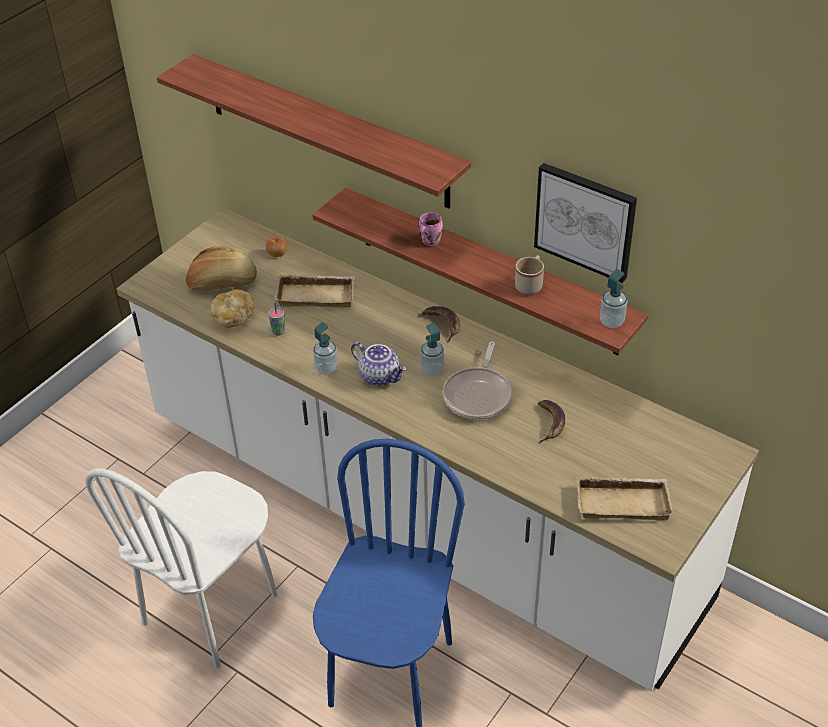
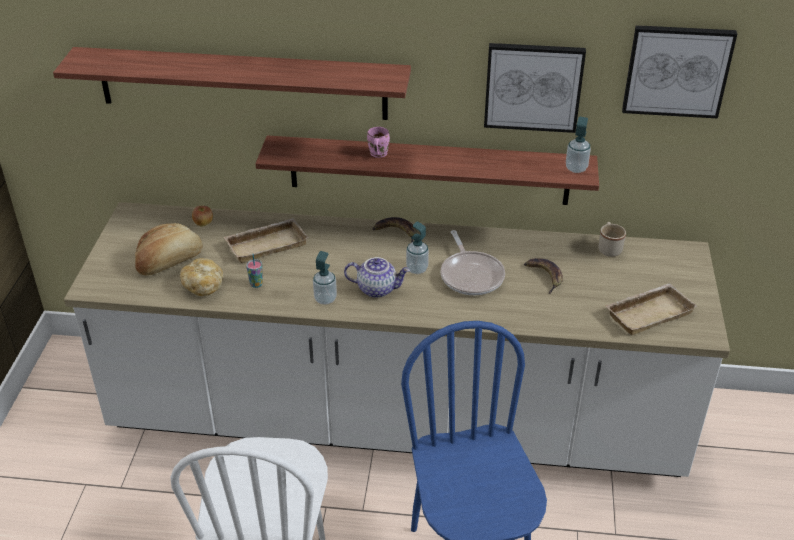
camera: 30 degrees left, 5 degrees down
beige mug [515,255,544,295] -> beige mug moved to [598,222,626,257]
none -> picture [622,25,737,119]

